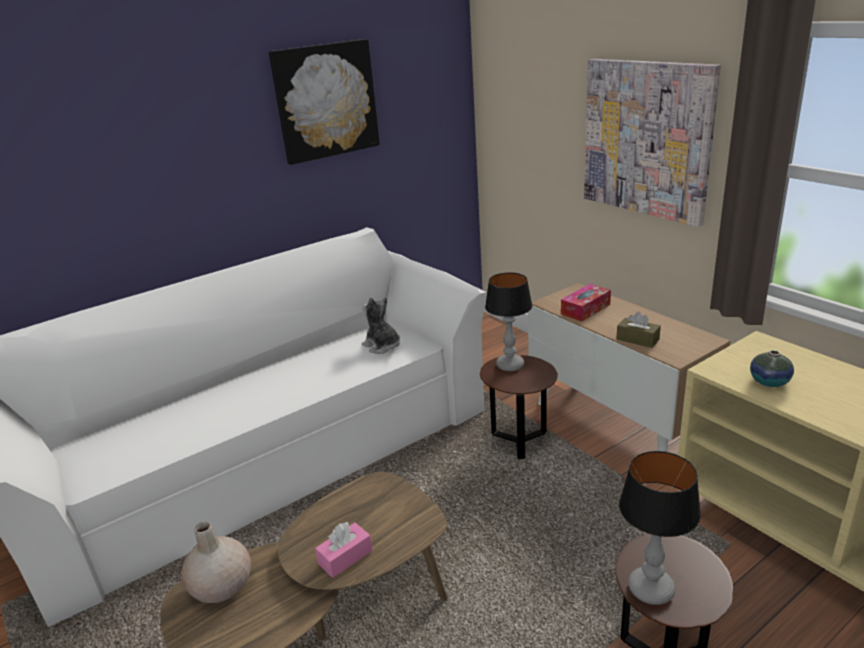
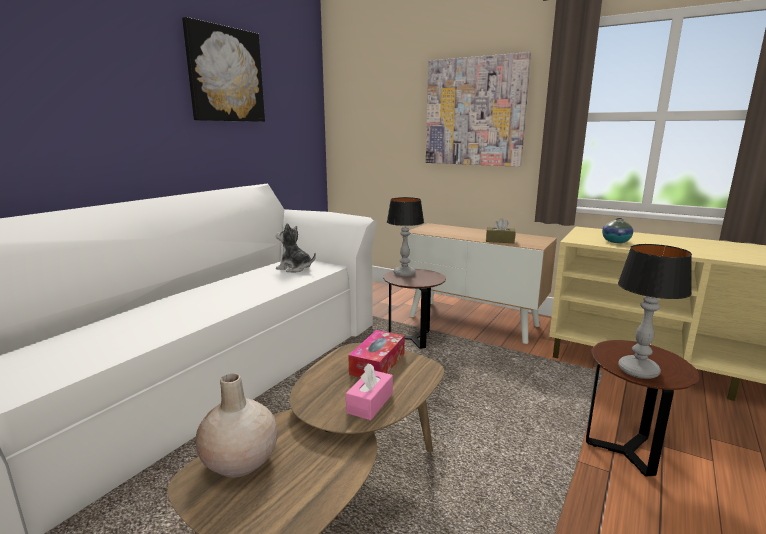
camera: 25 degrees left, 10 degrees down
tissue box [561,284,611,322] -> tissue box moved to [348,330,405,378]

